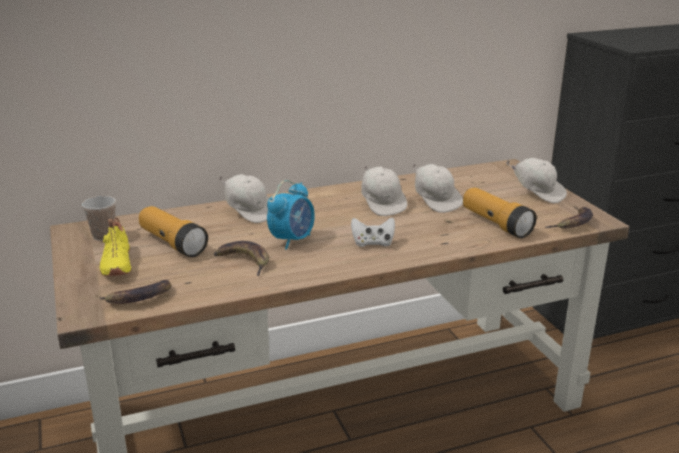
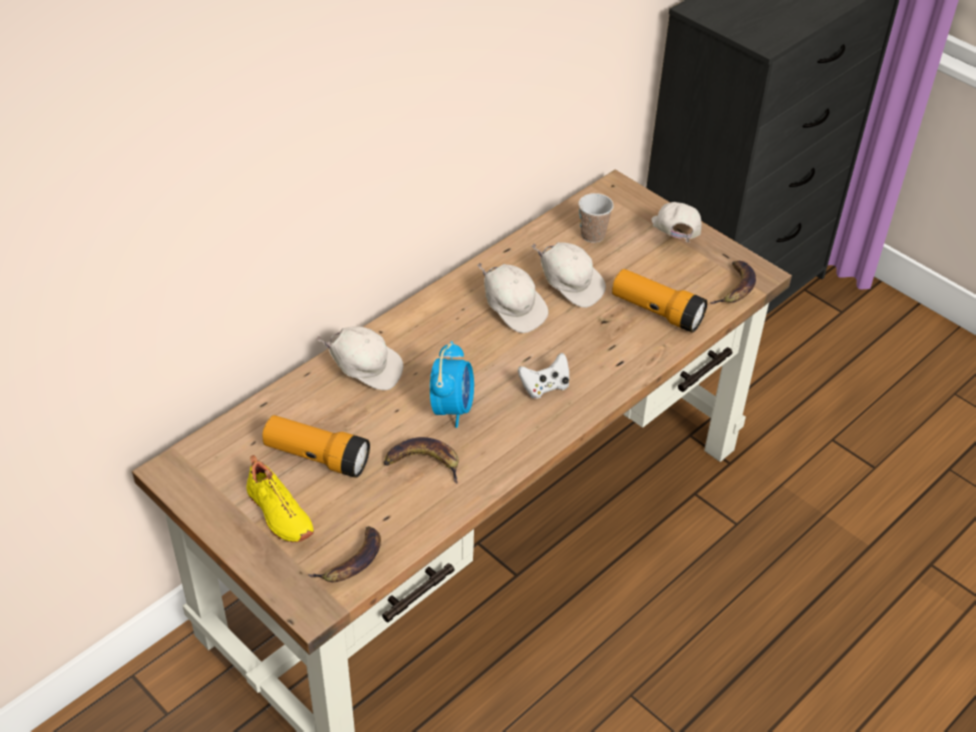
camera: 25 degrees left, 20 degrees up
cup [82,196,116,241] -> cup moved to [578,193,614,243]
white cap [506,158,567,204] -> white cap turned 105 degrees counterclockwise [651,202,702,243]

